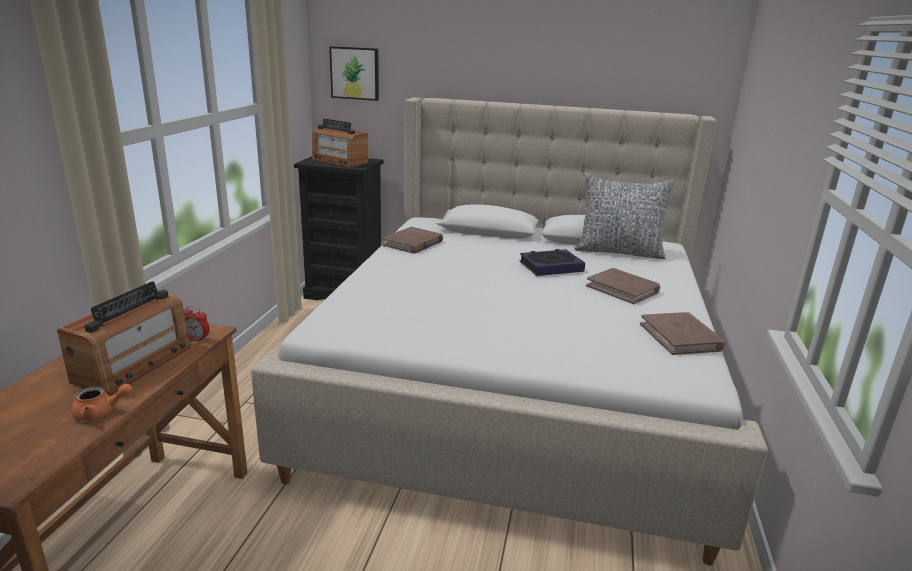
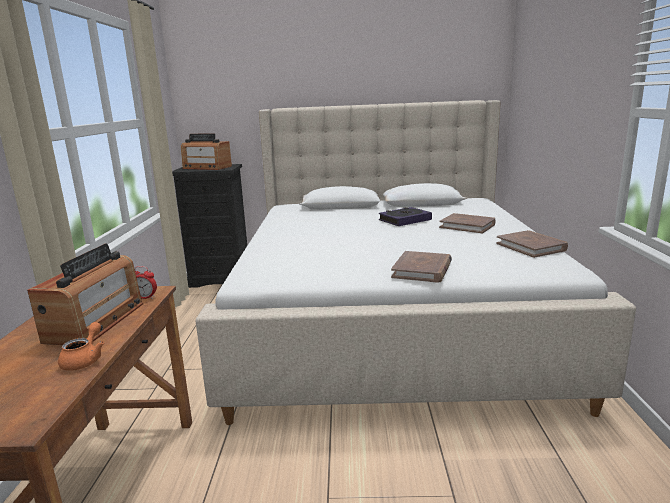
camera: 10 degrees left, 5 degrees down
orange teapot [71,384,133,421] -> orange teapot turned 60 degrees counterclockwise [58,322,104,371]
picture [329,46,379,101] -> none
brown book [382,227,443,254] -> brown book moved to [391,251,452,283]
pillow [574,173,674,259] -> none

